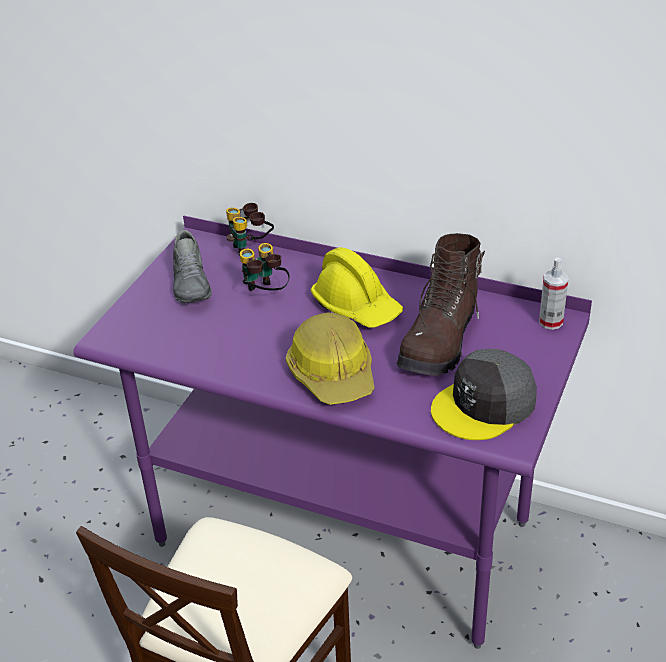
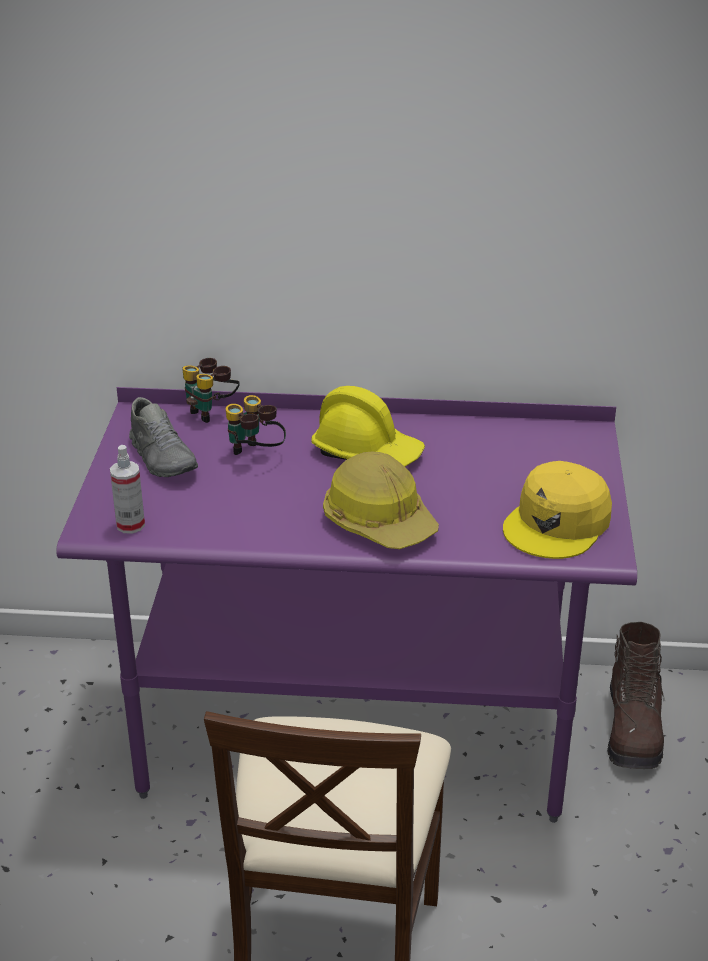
camera: 20 degrees left, 5 degrees down
brown boot [397,233,485,376] -> brown boot moved to [607,622,665,769]
grey cap [431,349,537,440] -> yellow cap [503,461,612,559]
spray bottle [539,257,568,330] -> spray bottle moved to [110,445,145,534]

